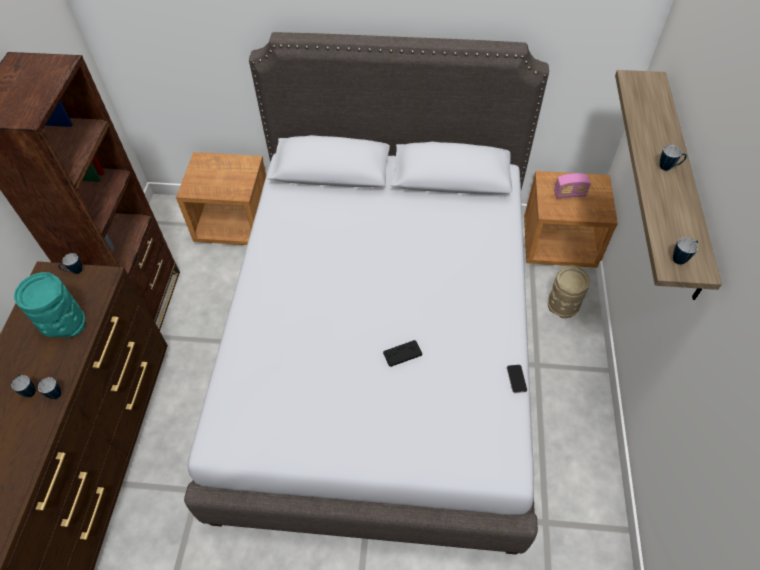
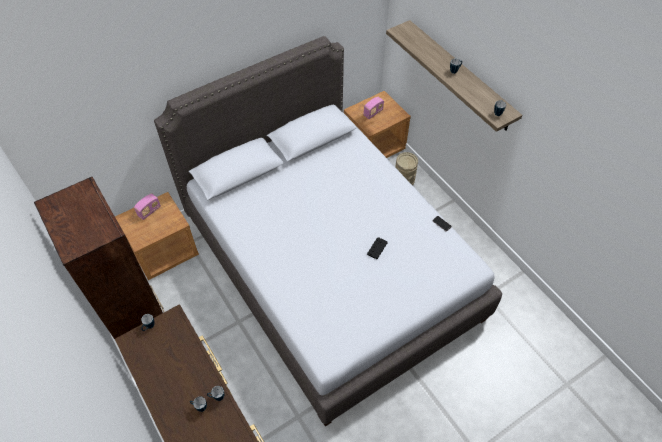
camera: 40 degrees left, 0 degrees up
turquoise vase [14,272,85,338] -> none
none -> radio [134,193,161,220]

